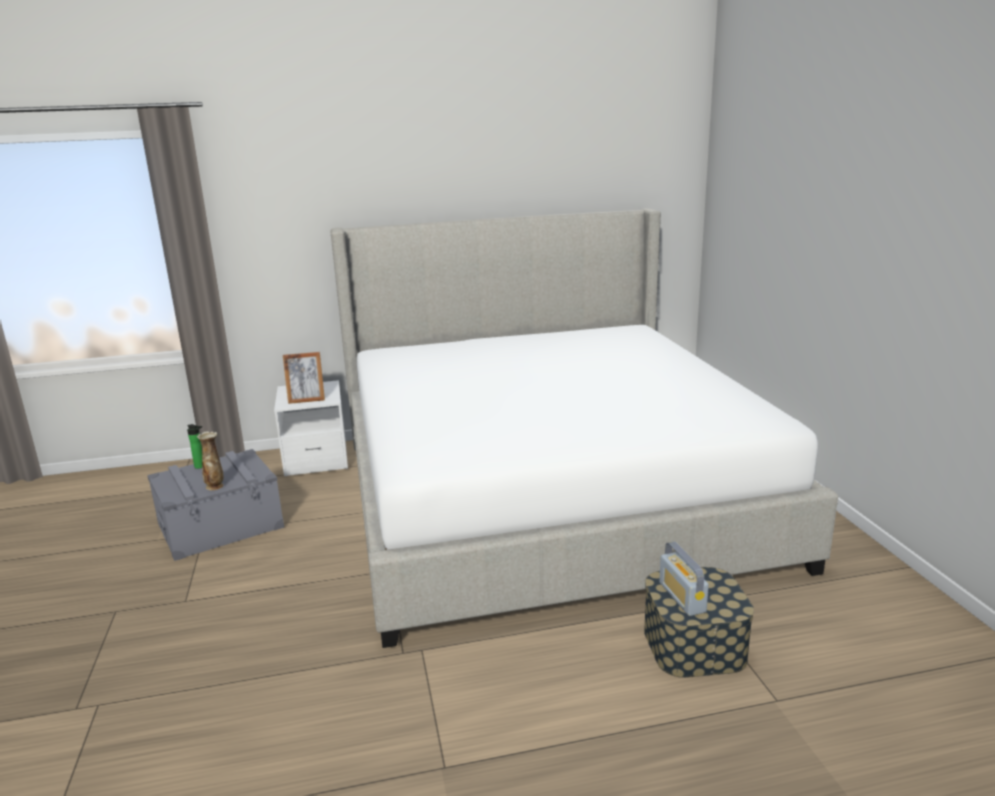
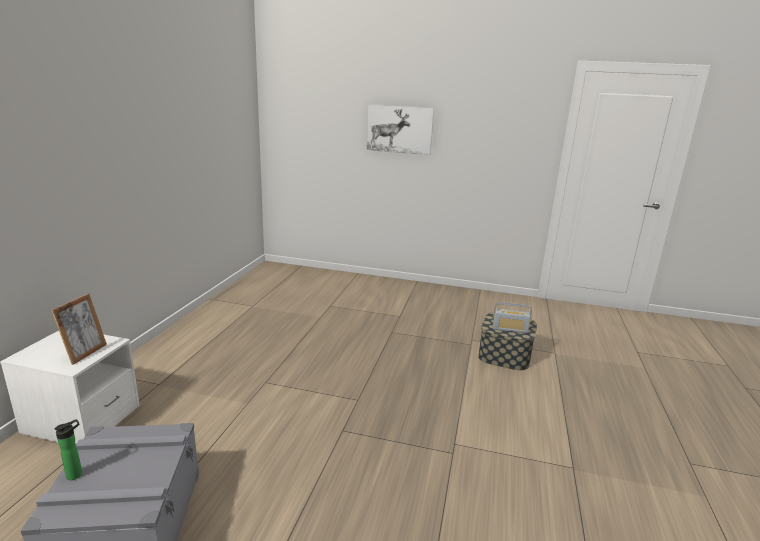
camera: 65 degrees left, 0 degrees up
vase [197,431,224,490] -> none
bed [330,208,838,648] -> none
none -> picture [367,104,434,155]

